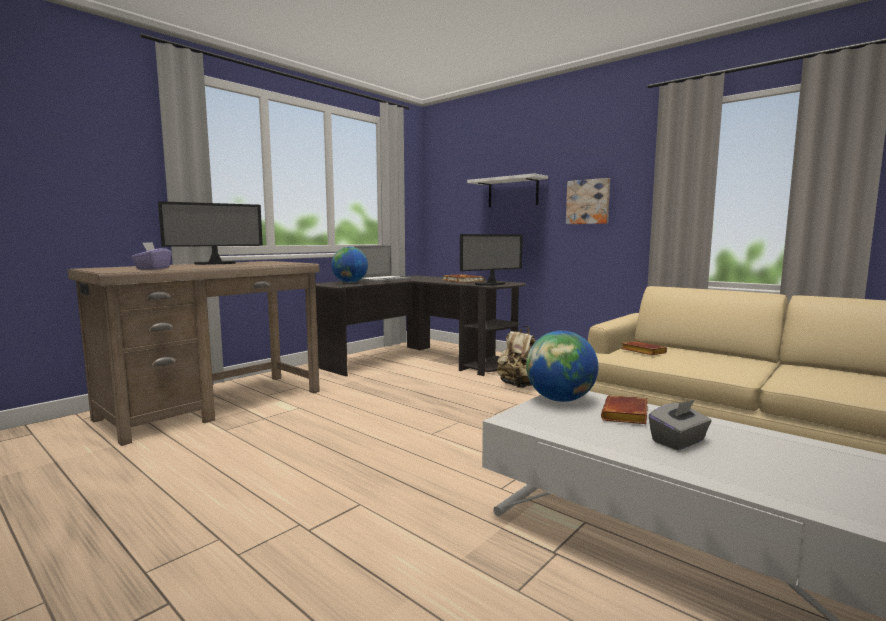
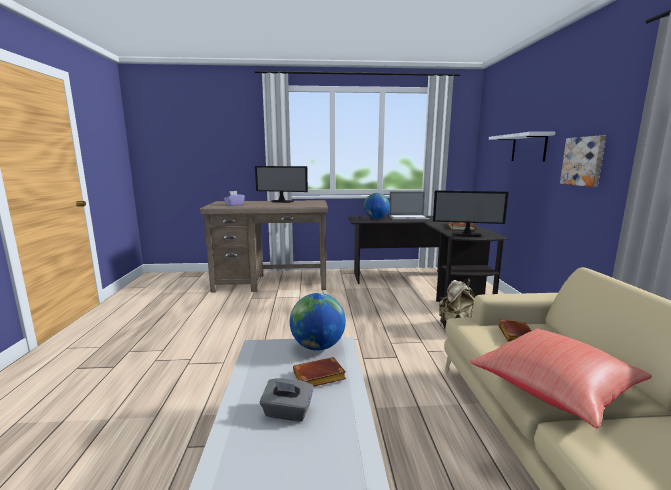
camera: 45 degrees right, 5 degrees up
none -> red pillow [470,328,652,428]

